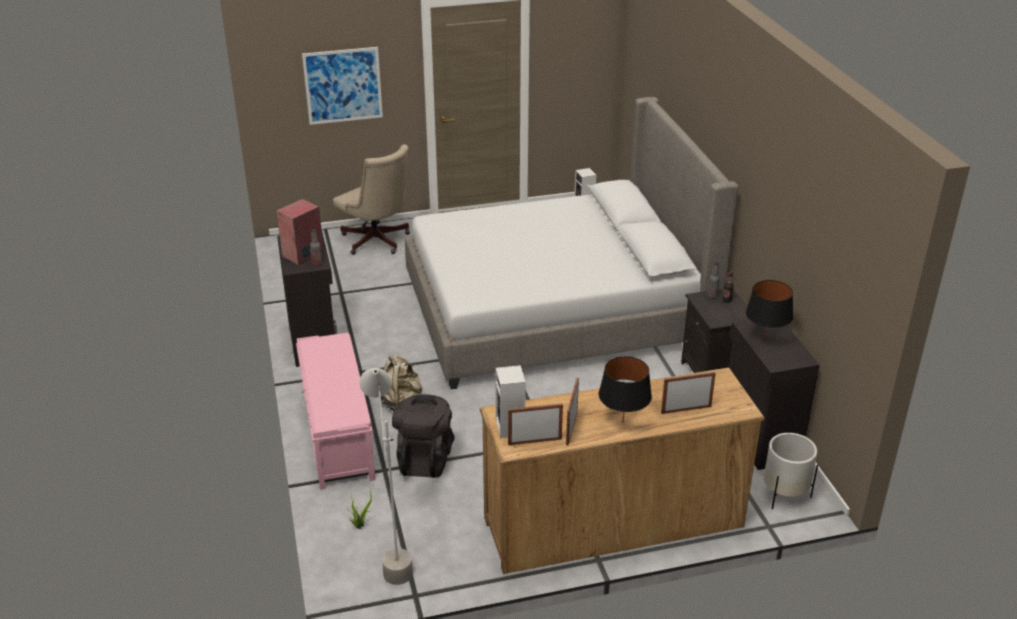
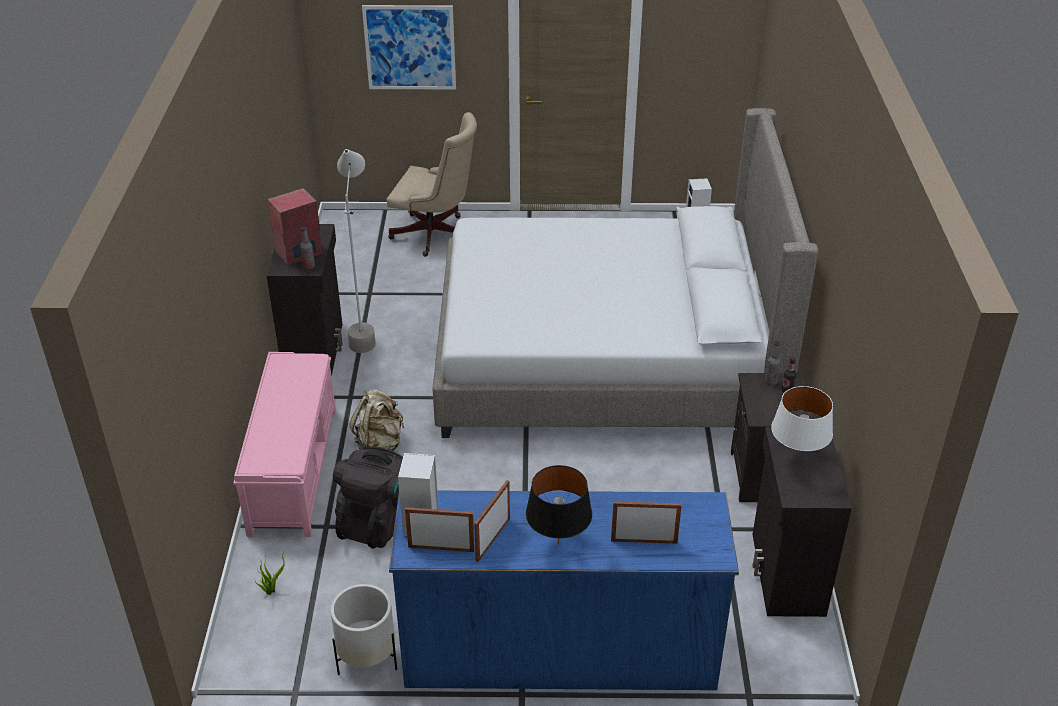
camera: 15 degrees right, 5 degrees up
beige office chair [333,144,410,255] -> beige office chair turned 45 degrees counterclockwise [387,112,477,257]
grey floor lamp [359,368,413,585] -> grey floor lamp moved to [337,149,376,353]
brown dresser [480,367,765,574] -> blue dresser [389,491,739,690]
black table lamp [745,280,793,340] -> white table lamp [771,386,833,460]
white planter [764,433,818,510] -> white planter moved to [331,584,397,675]

